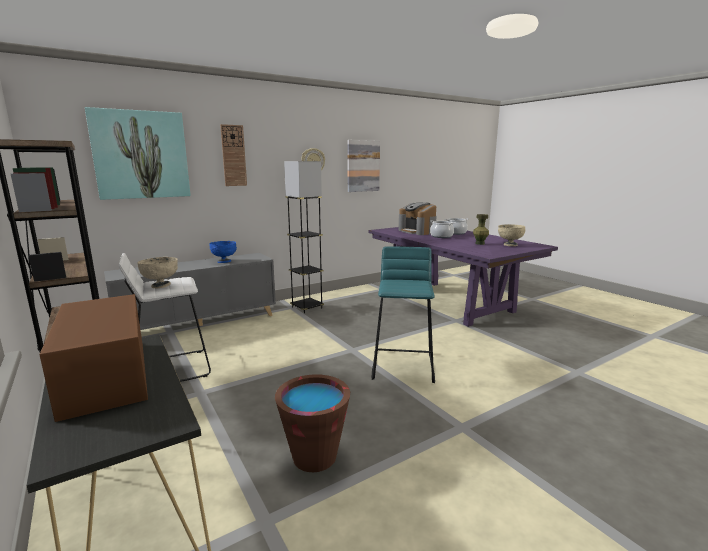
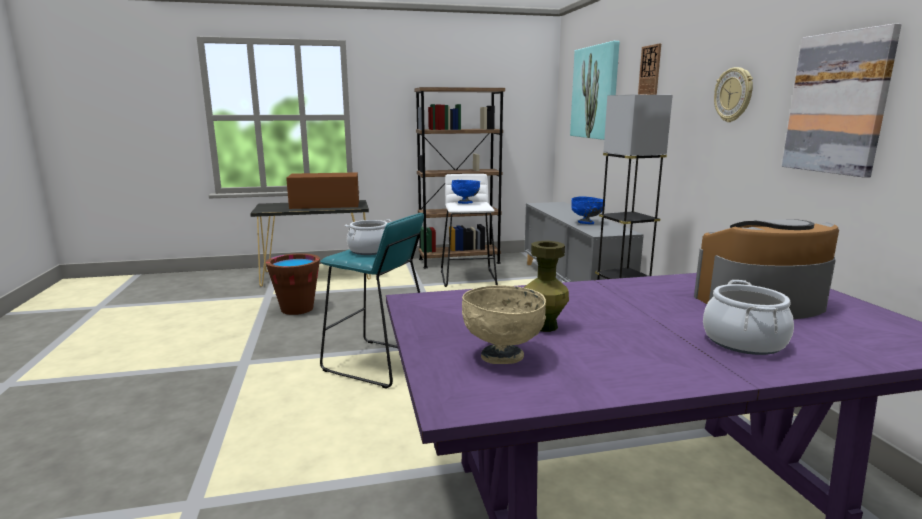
camera: 110 degrees right, 0 degrees up
beige bowl [137,257,178,288] -> blue bowl [451,180,480,204]
cooking pot [430,220,455,238] -> cooking pot moved to [345,219,392,255]

